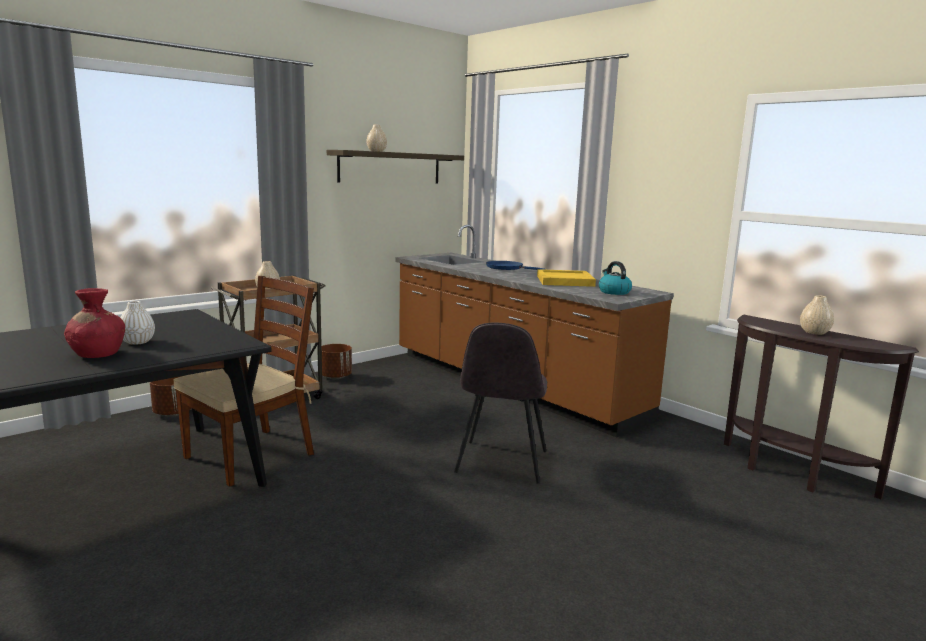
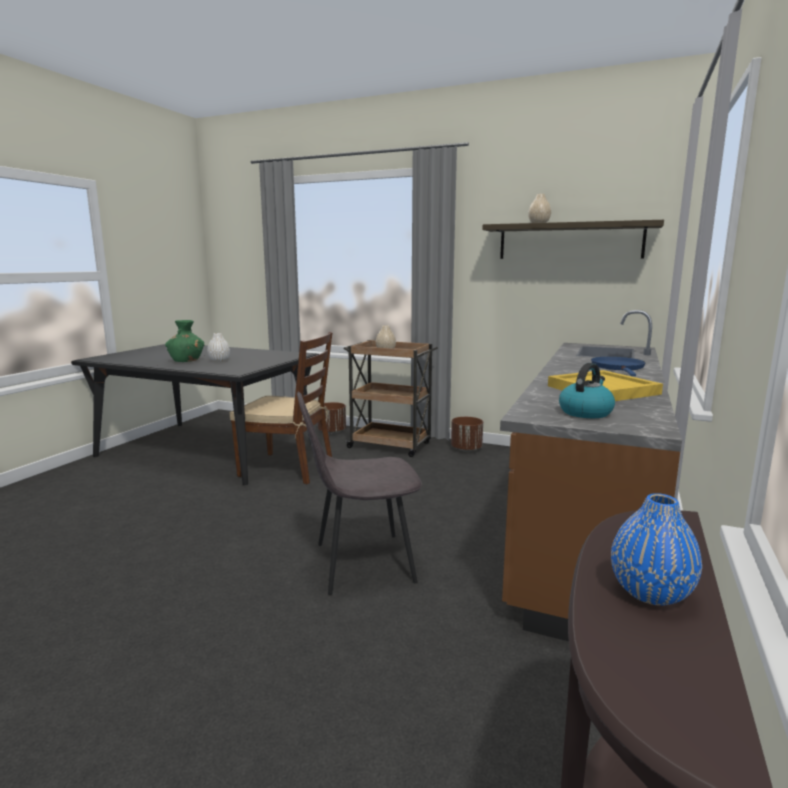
camera: 65 degrees right, 0 degrees up
red vase [64,288,125,358] -> green vase [165,320,204,362]
beige vase [800,295,834,335] -> blue vase [611,493,702,606]

